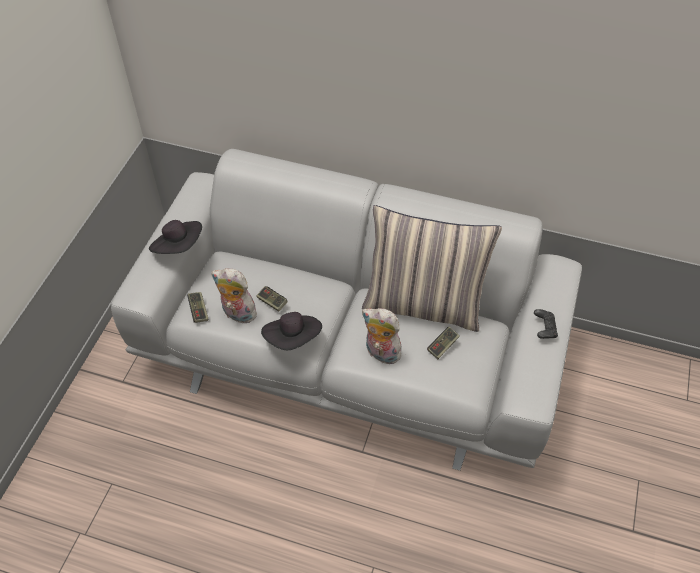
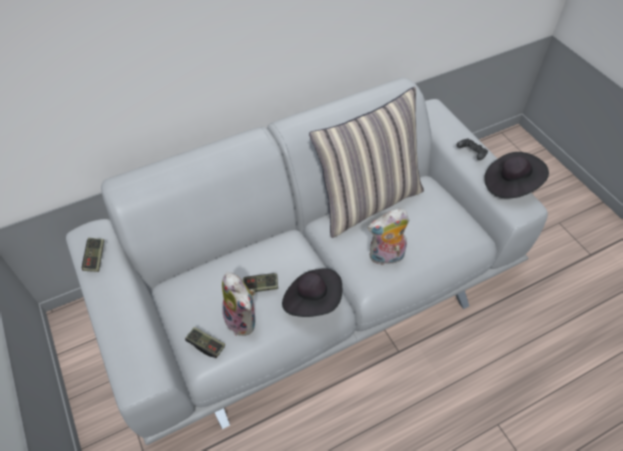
camera: 45 degrees left, 0 degrees up
black hat [149,220,202,254] -> black hat moved to [484,152,549,198]
plush toy [211,268,257,323] -> plush toy turned 105 degrees counterclockwise [222,272,255,336]
game controller [427,327,460,359] -> game controller moved to [82,238,104,272]

